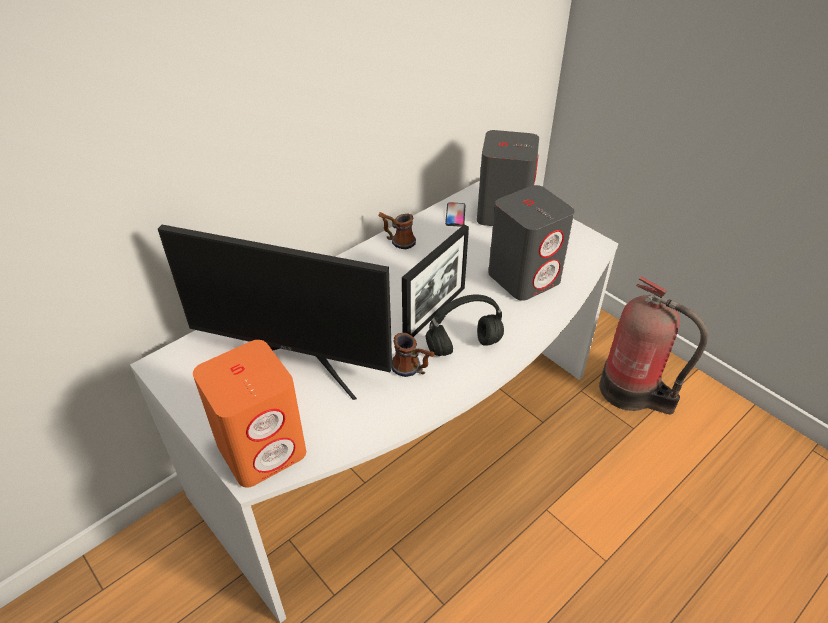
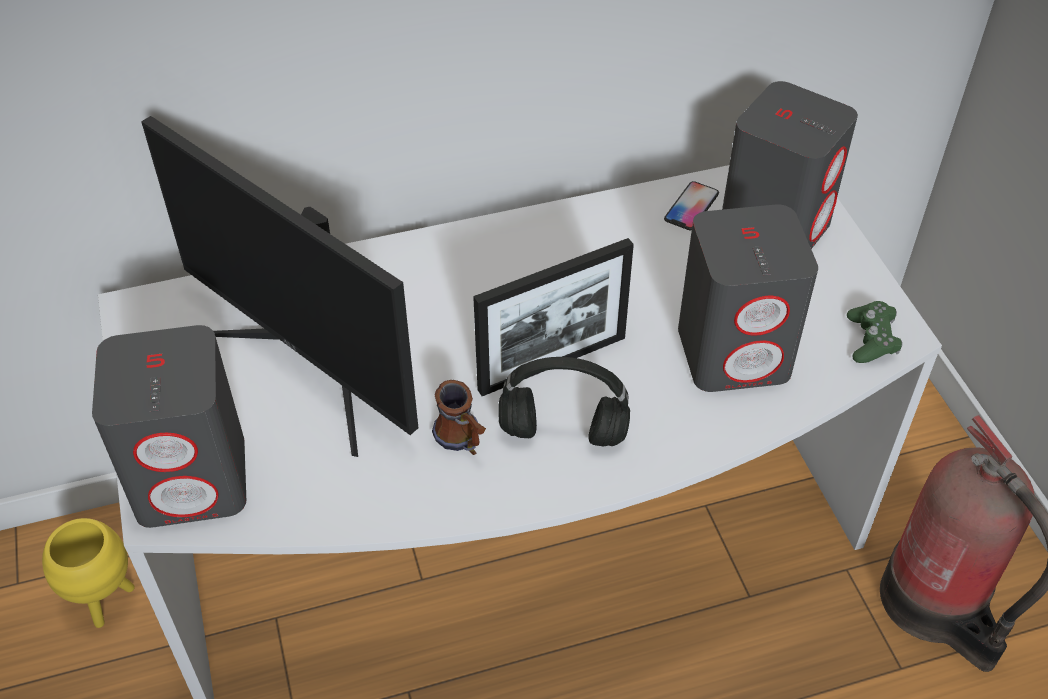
camera: 25 degrees right, 5 degrees up
orange speaker [193,340,306,488] -> grey speaker [92,325,246,528]
mug [379,212,416,249] -> none
none -> yellow planter [42,518,135,628]
none -> green game controller [847,301,902,363]

